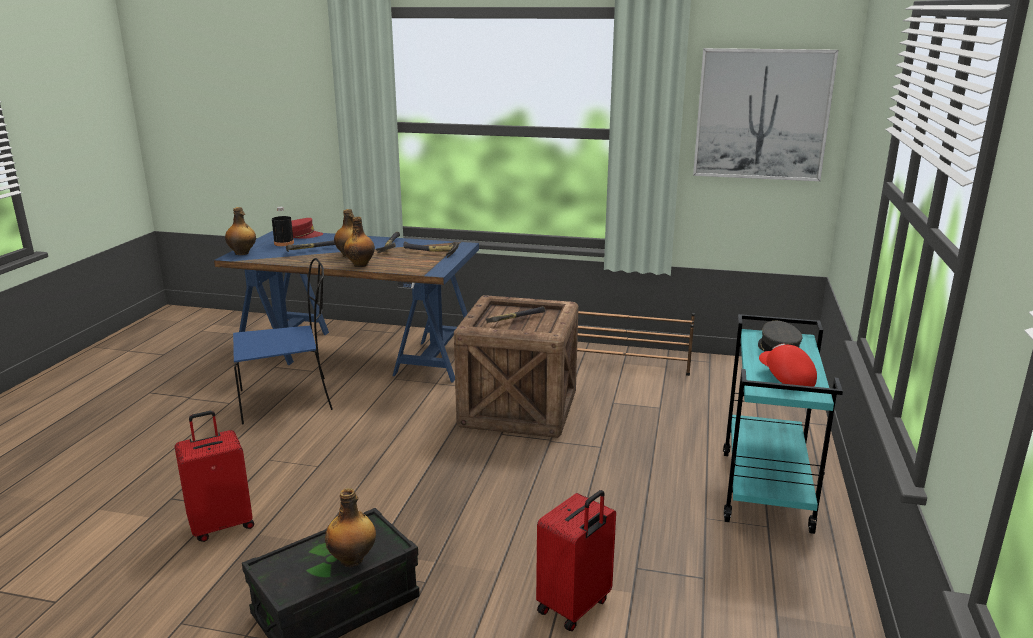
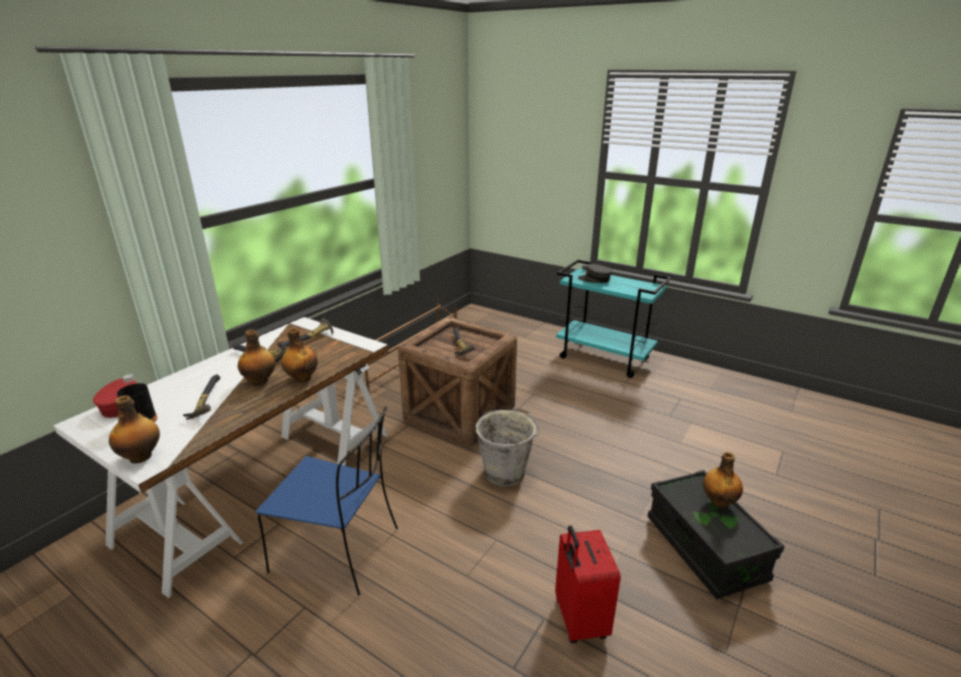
camera: 70 degrees left, 5 degrees up
blue desk [214,231,479,382] -> white desk [53,317,388,598]
blue chair [233,258,333,425] -> blue chair turned 105 degrees clockwise [256,407,398,596]
red suitcase [536,490,616,631] -> none
picture [693,48,838,181] -> none
red cap [759,343,817,387] -> none
none -> grey bucket [476,408,539,487]

